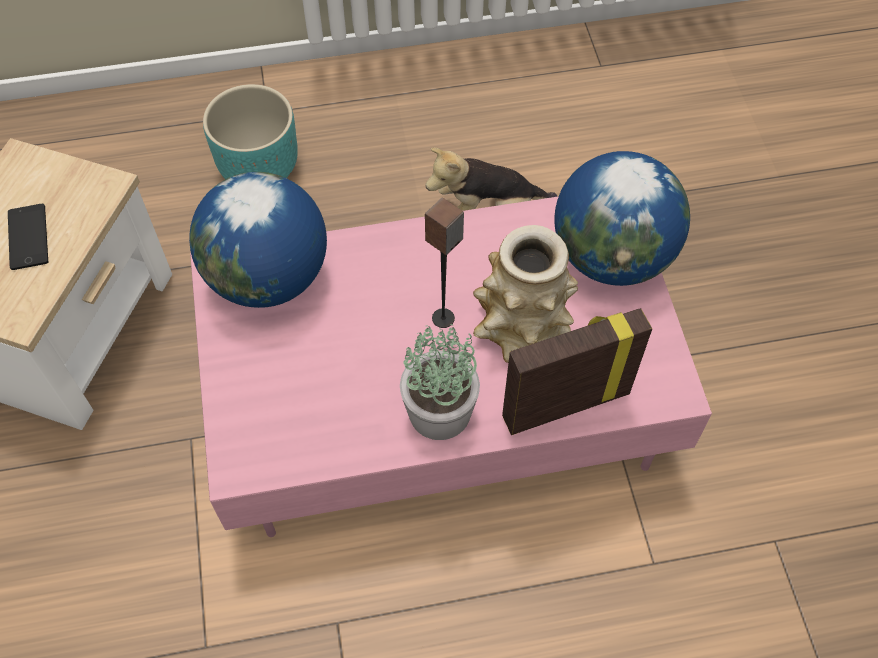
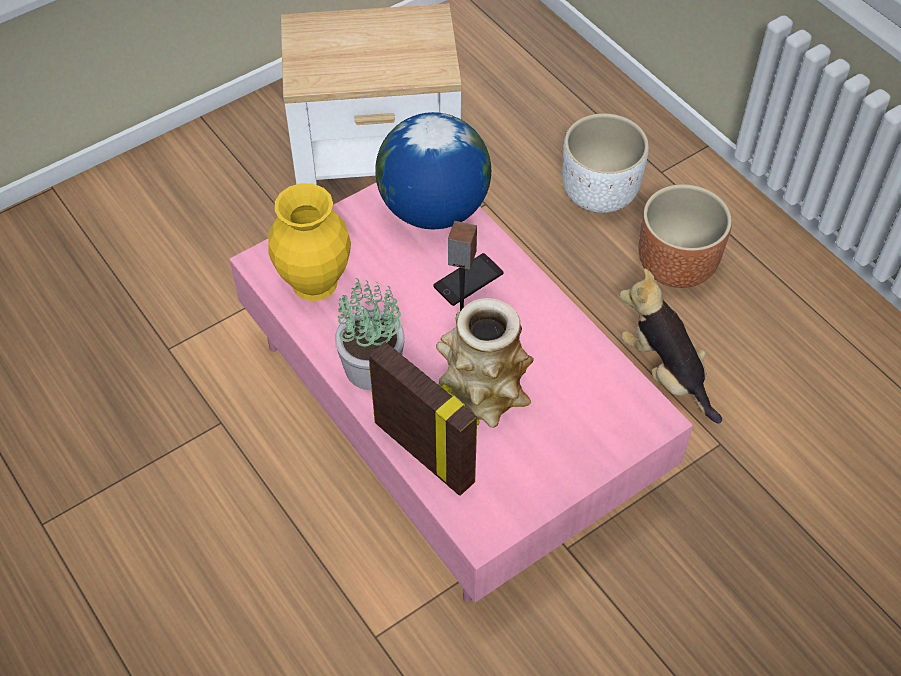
camera: 65 degrees right, 5 degrees down
phone [8,204,48,270] -> phone moved to [433,253,503,306]
turquoise planter [203,84,298,179] -> white planter [562,113,649,213]
globe [554,151,690,286] -> none
none -> yellow vase [268,183,351,301]
none -> brown planter [639,184,732,288]

